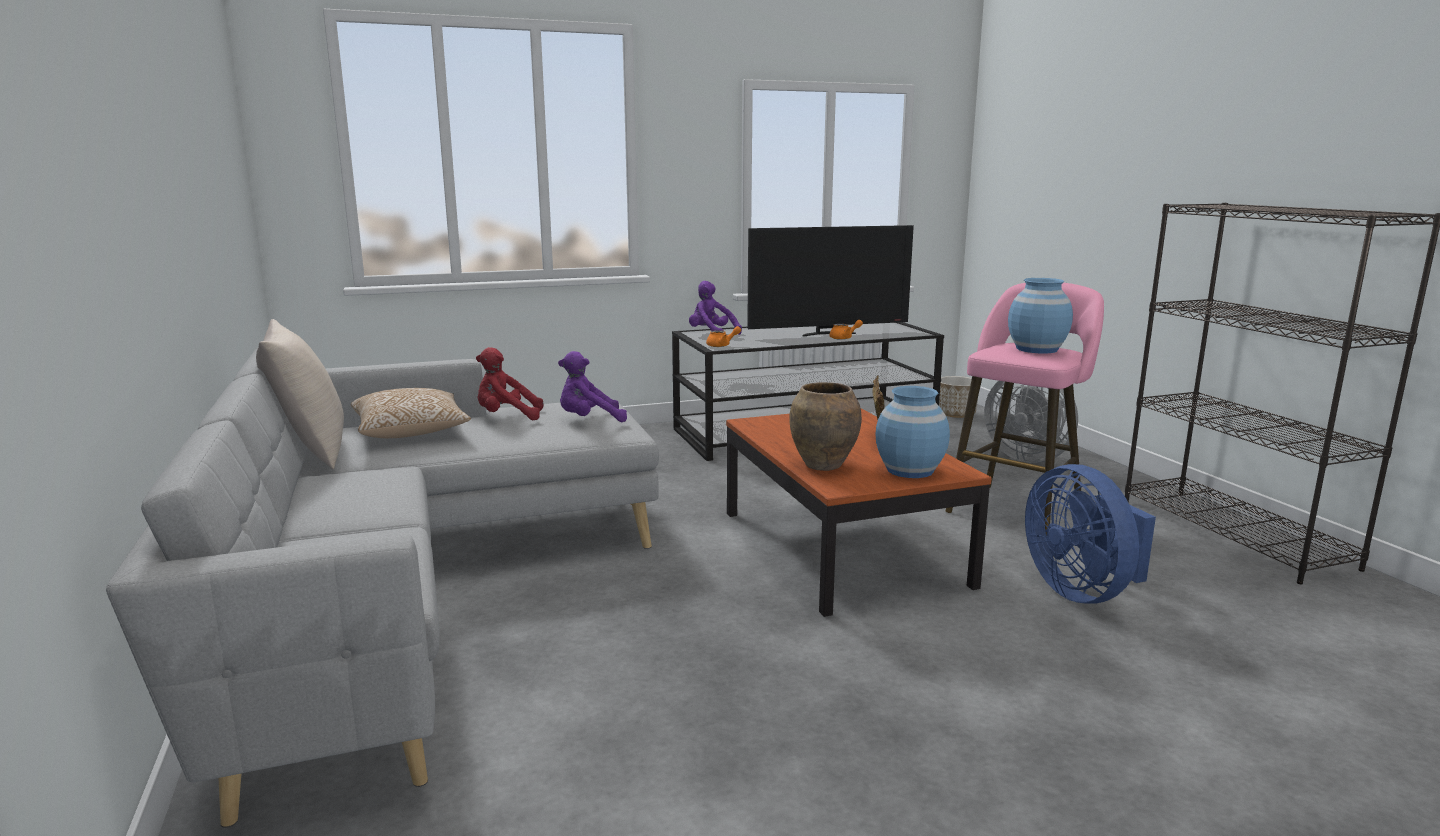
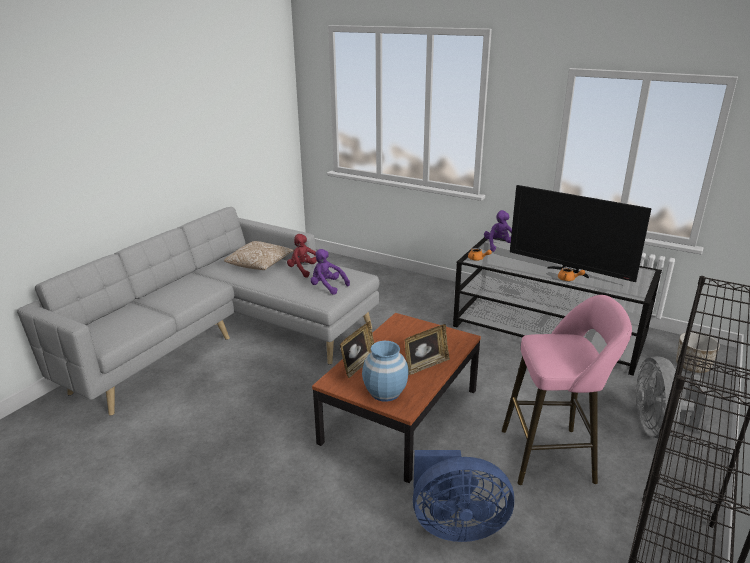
camera: 50 degrees right, 10 degrees up
beige pillow [256,319,344,469] -> none
brown vase [789,382,862,471] -> picture frame [340,321,374,378]
blue vase [1008,278,1073,354] -> none
blue fan [1025,464,1156,604] -> blue fan turned 120 degrees counterclockwise [413,450,514,542]

